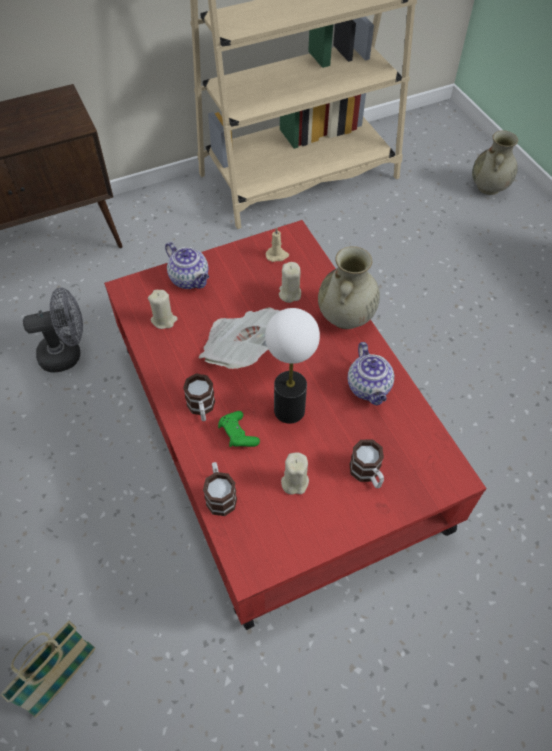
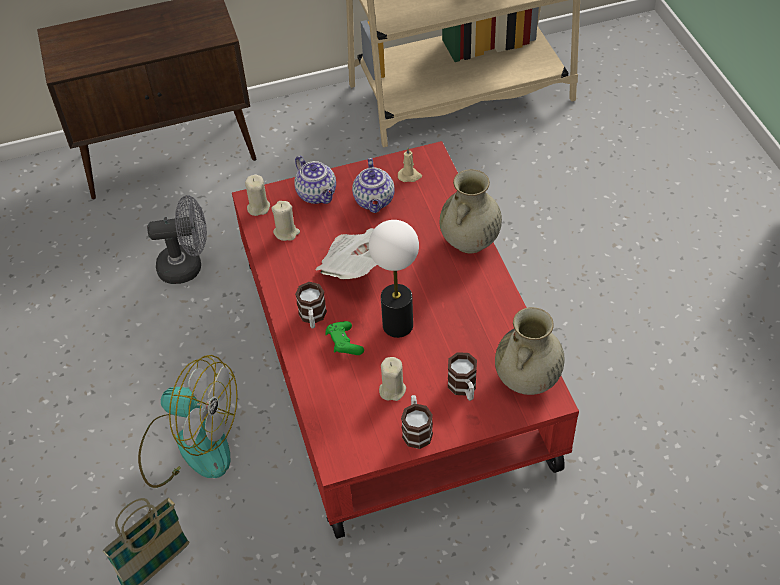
camera: 10 degrees right, 5 degrees down
mug [203,462,237,516] -> mug moved to [401,395,433,449]
beige candle [279,262,301,303] -> beige candle moved to [245,175,270,216]
teapot [347,342,394,405] -> teapot moved to [352,158,395,213]
beige vase [472,130,518,195] -> beige vase moved to [495,307,565,395]
none -> fan [138,355,238,488]

